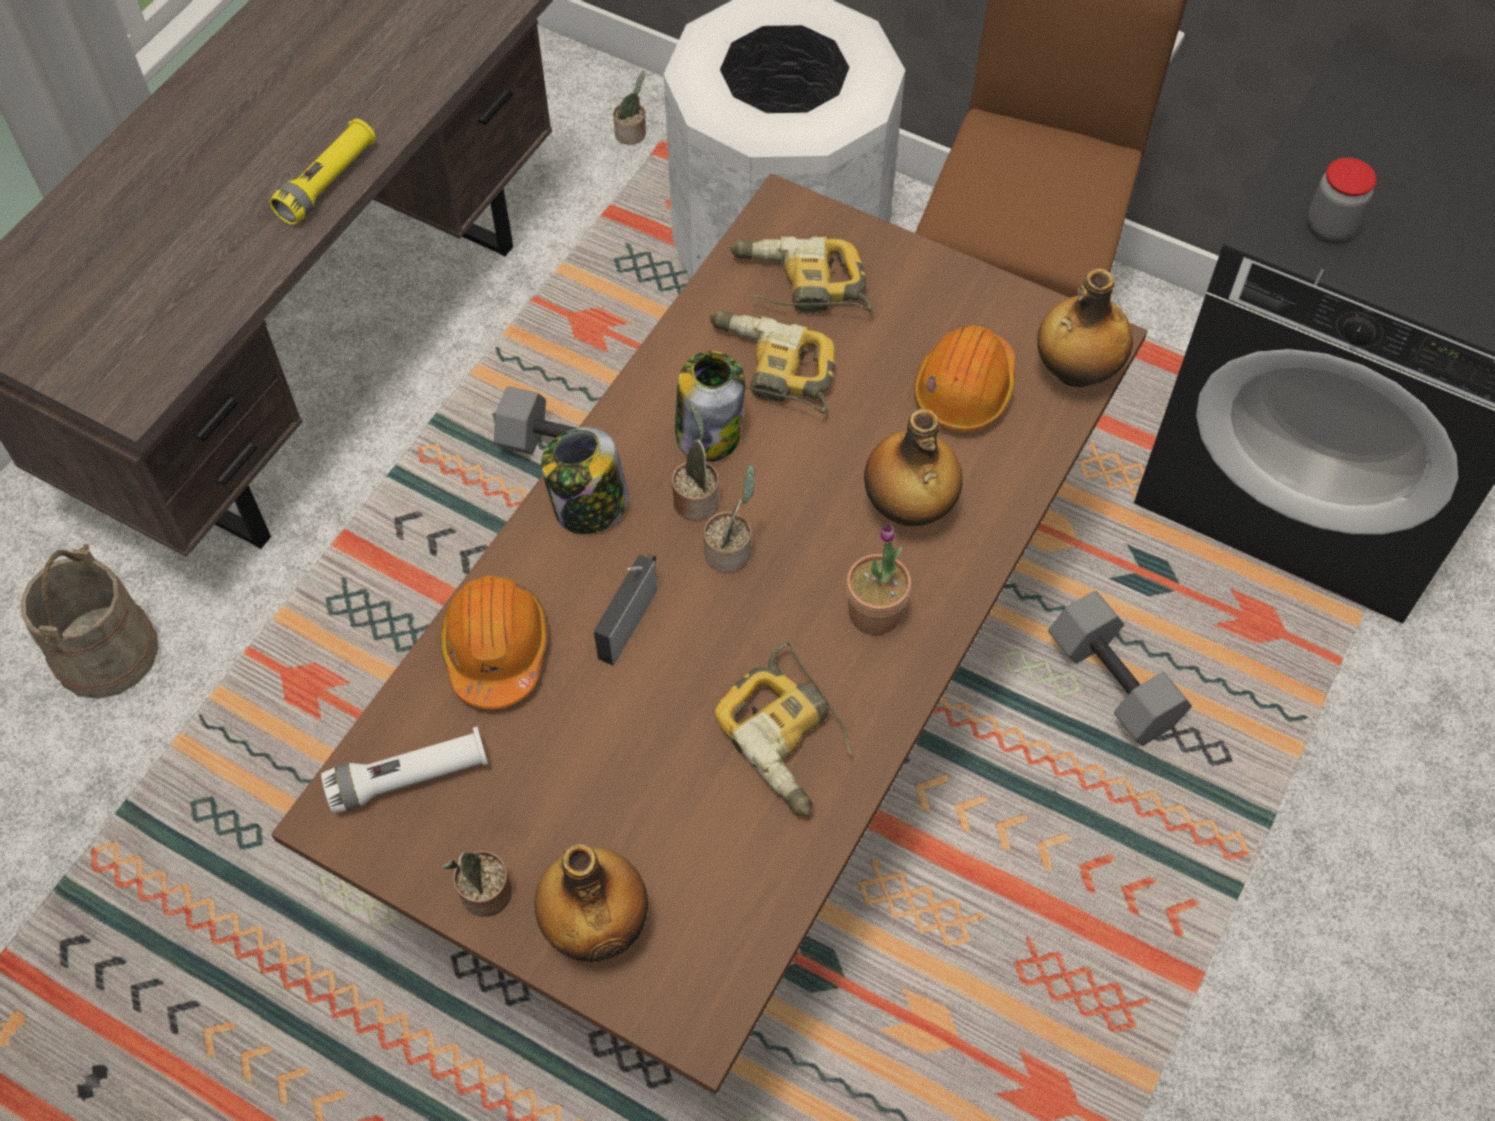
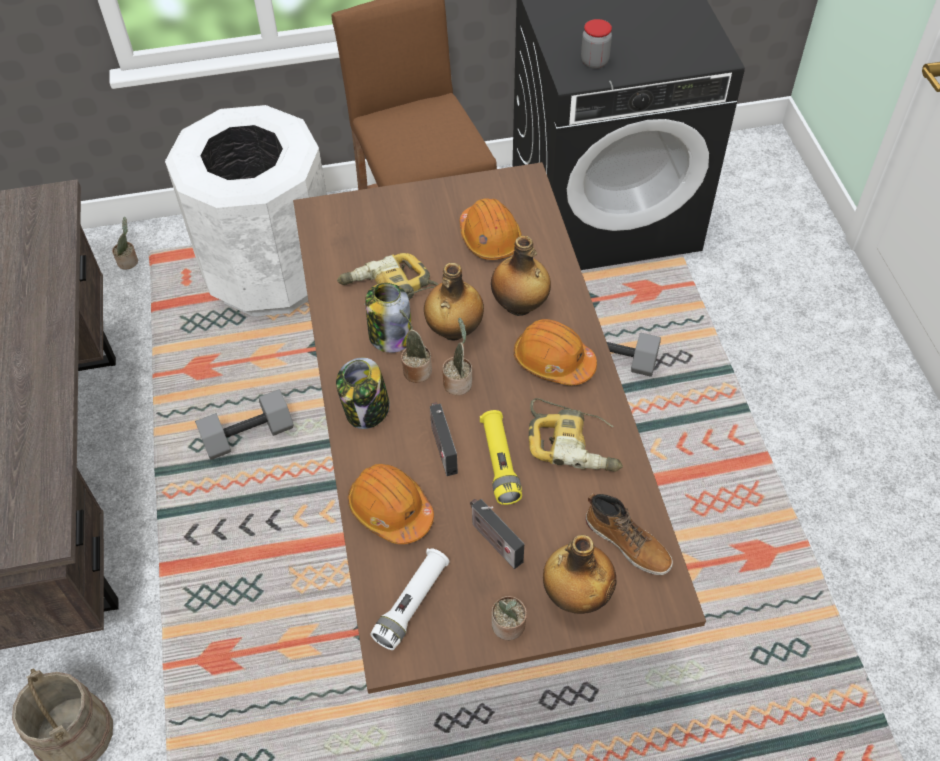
camera: 40 degrees left, 5 degrees down
yellow flashlight [269,119,376,225] -> yellow flashlight moved to [480,410,522,505]
power drill [730,236,872,314] -> none
potted plant [846,524,911,635] -> orange hard hat [514,319,597,385]
bottle [1037,269,1133,387] -> bottle moved to [424,263,484,341]
none -> radio [470,499,524,569]
none -> boot [585,493,673,575]

